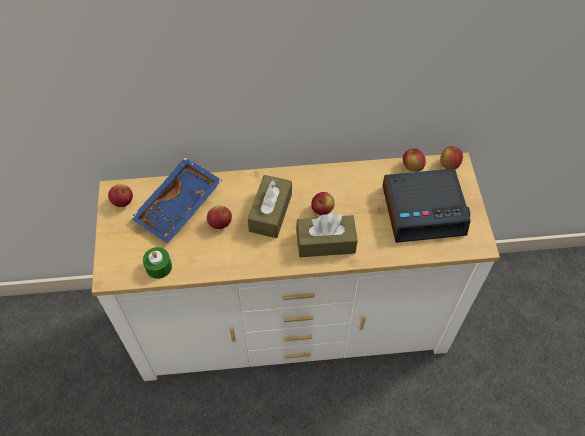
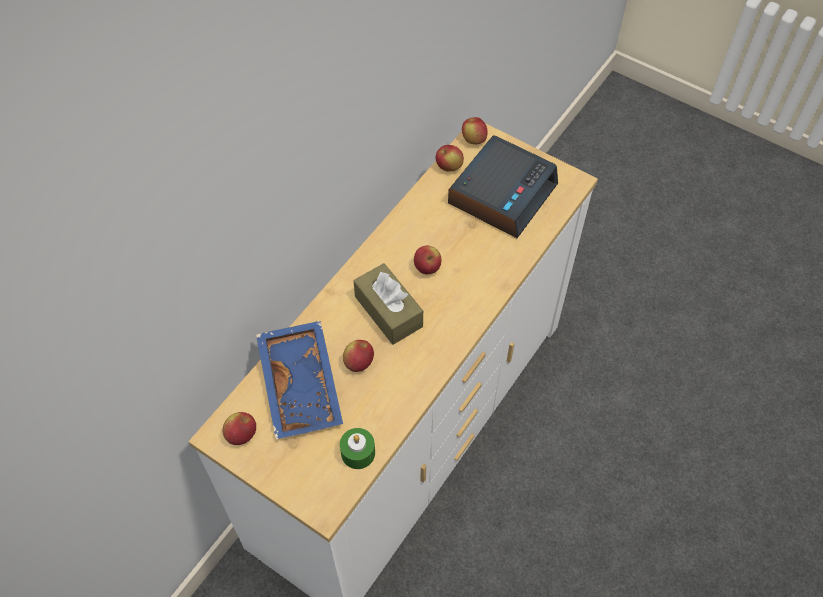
camera: 50 degrees left, 0 degrees up
brown tissue box [296,213,358,257] -> none

